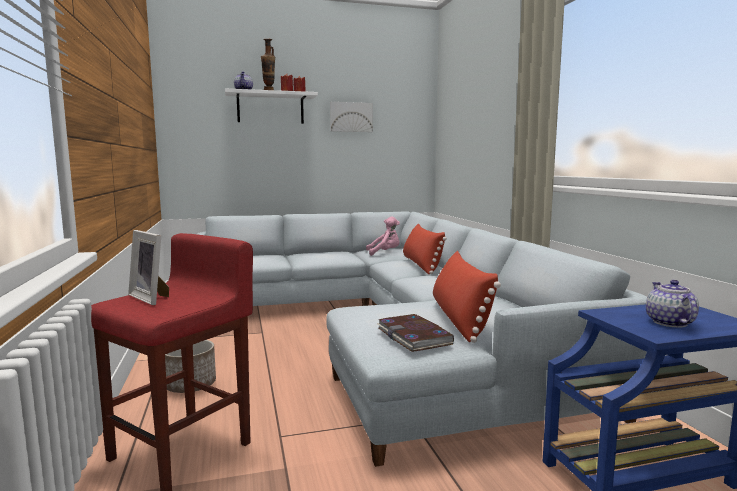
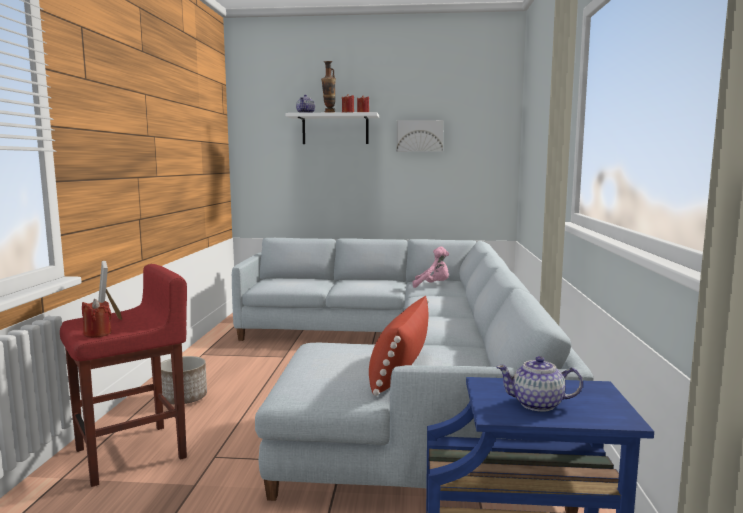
camera: 20 degrees right, 0 degrees up
book [376,314,454,352] -> none
red pillow [403,224,447,274] -> none
teapot [646,280,699,327] -> teapot turned 105 degrees counterclockwise [496,356,583,412]
none -> red candle [82,299,111,338]

